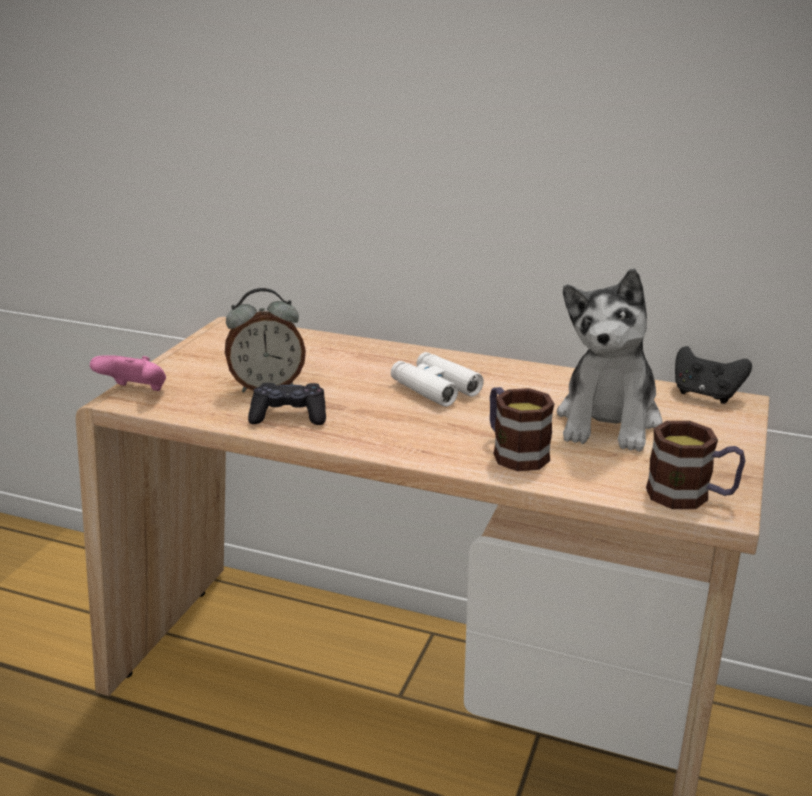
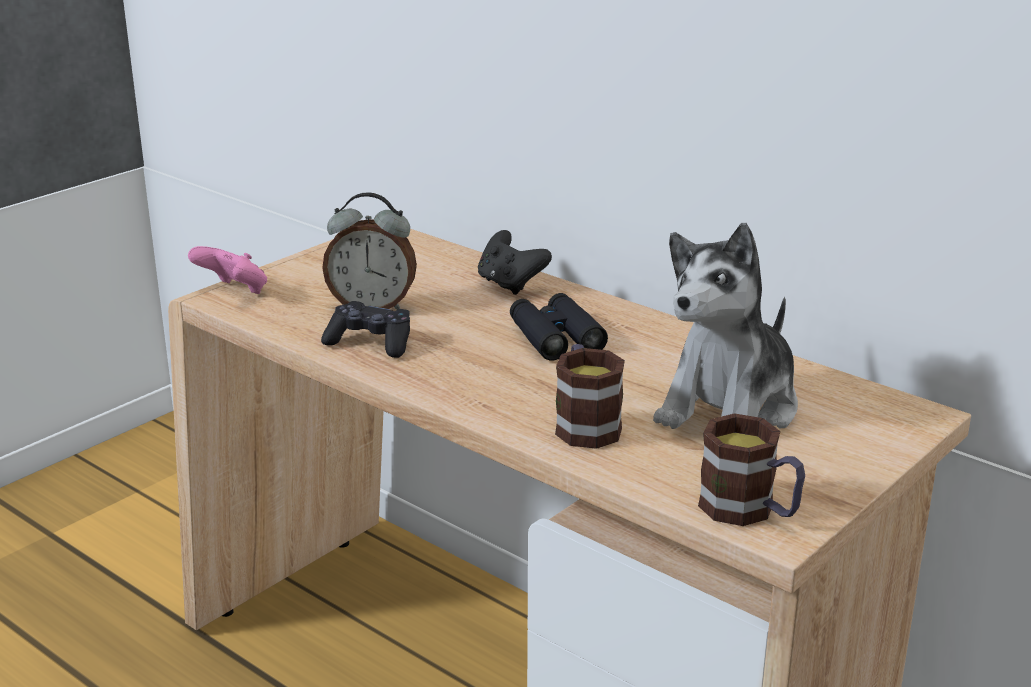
camera: 20 degrees right, 0 degrees up
white binoculars [391,352,484,407] -> black binoculars [510,293,608,361]
black game controller [675,346,752,404] -> black game controller moved to [478,230,552,295]

